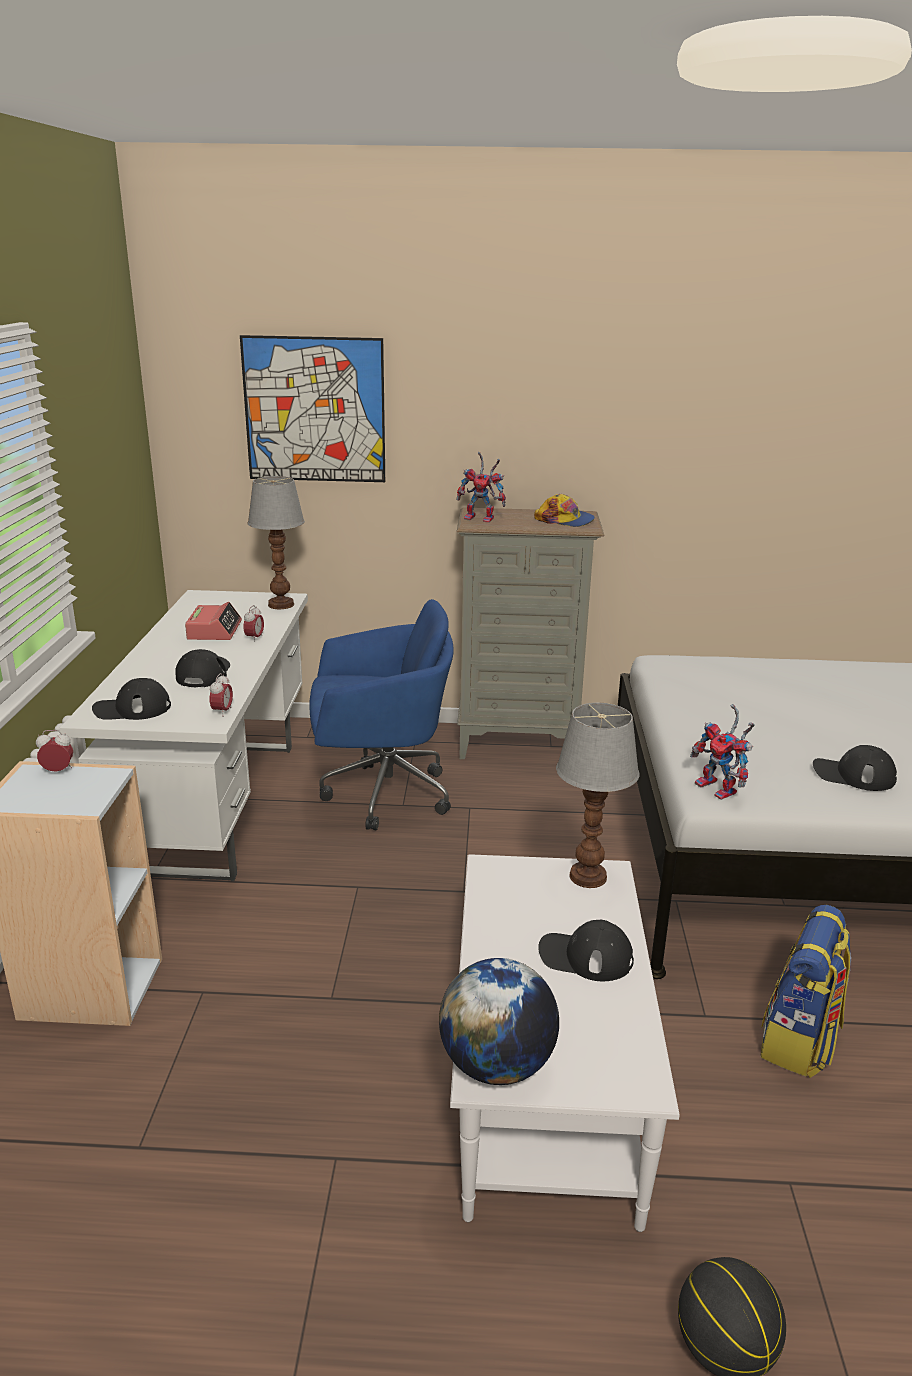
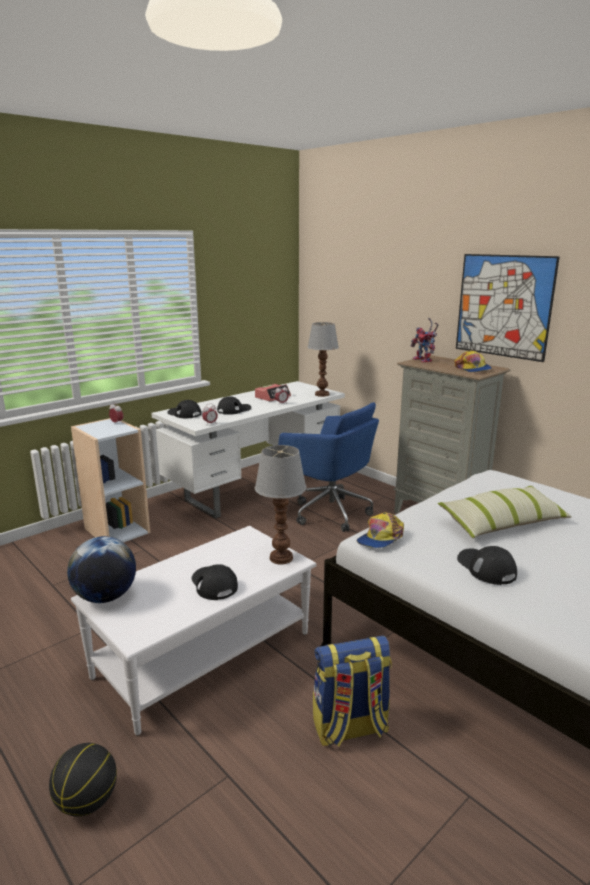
camera: 45 degrees right, 5 degrees down
picture [240,335,385,482] -> picture moved to [456,254,560,362]
toy robot [690,704,755,800] -> cap [356,512,404,548]
none -> pillow [438,485,572,538]

